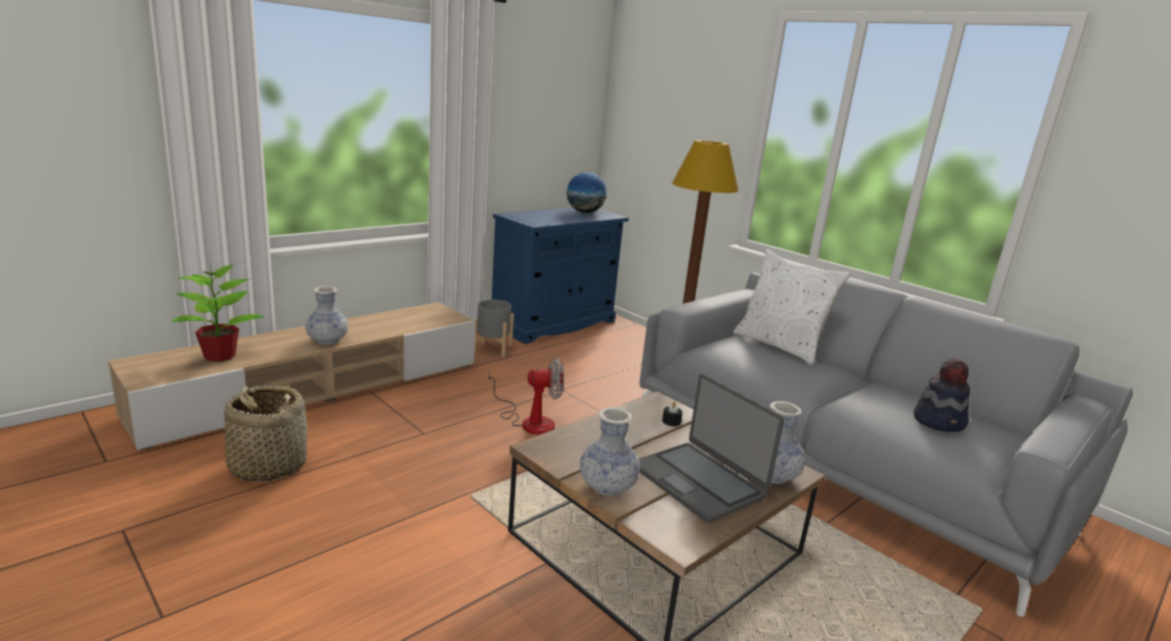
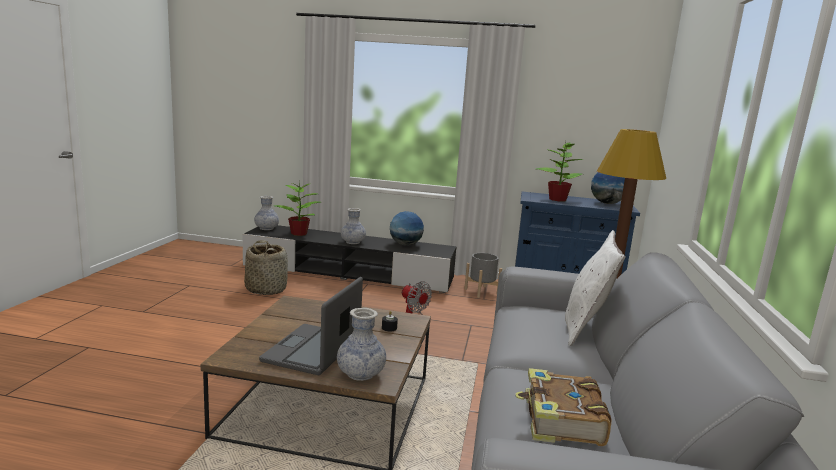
camera: 55 degrees right, 5 degrees down
beige tv stand [108,302,475,450] -> black tv stand [243,225,457,293]
vase [580,407,640,496] -> vase moved to [254,196,279,230]
hat [914,359,970,432] -> book [515,368,611,446]
none -> globe [390,211,424,246]
none -> potted plant [537,143,583,201]

